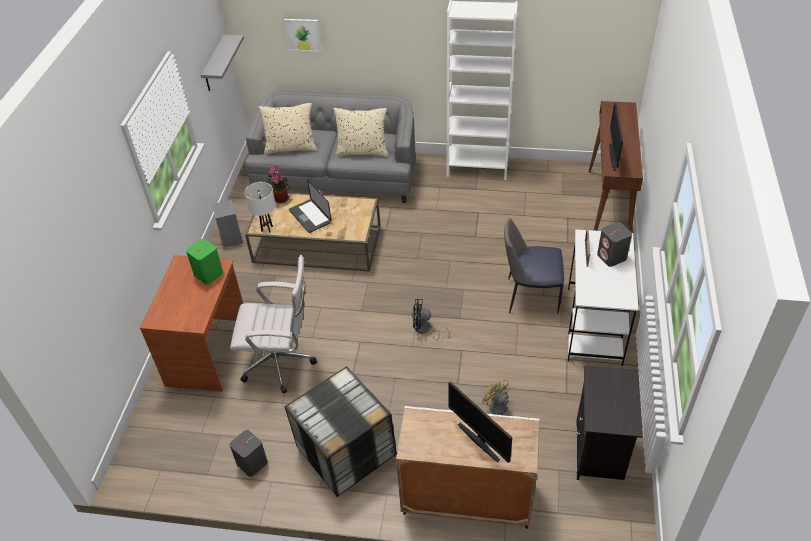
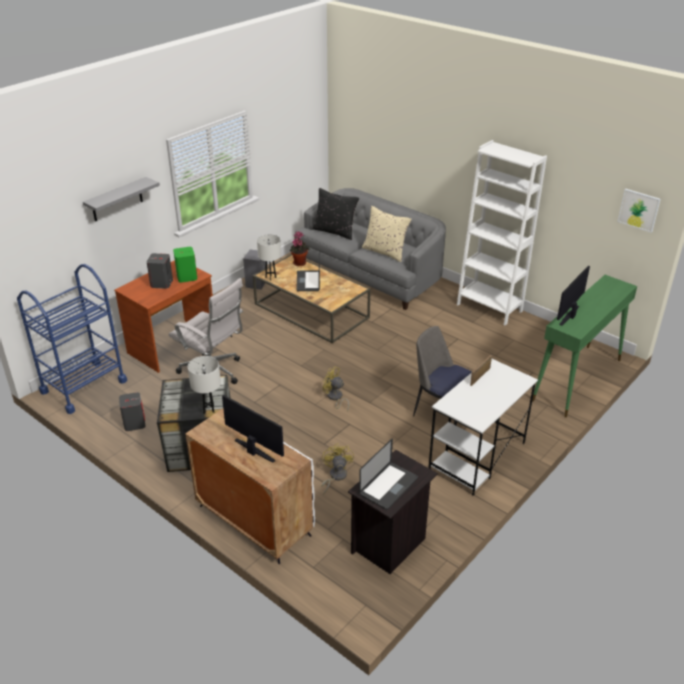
camera: 30 degrees right, 10 degrees down
grey shelf [201,35,244,91] -> grey shelf moved to [83,177,160,221]
beige pillow [258,103,317,154] -> black pillow [312,188,359,240]
picture [284,19,322,52] -> picture moved to [618,189,661,233]
black fan [412,299,450,341] -> yellow fan [323,366,349,412]
monitor [449,381,512,463] -> monitor turned 135 degrees clockwise [222,395,284,463]
brown console table [589,101,643,233] -> green console table [532,275,637,417]
grey speaker [597,222,632,267] -> grey speaker moved to [146,253,173,289]
none -> blue cart [17,264,127,414]
none -> white table lamp [188,356,221,414]
none -> laptop [359,439,418,510]

